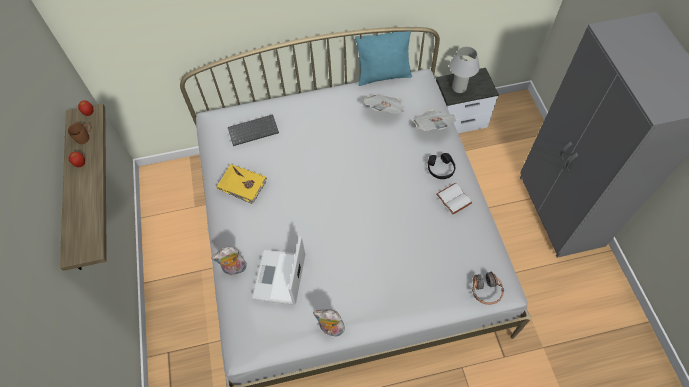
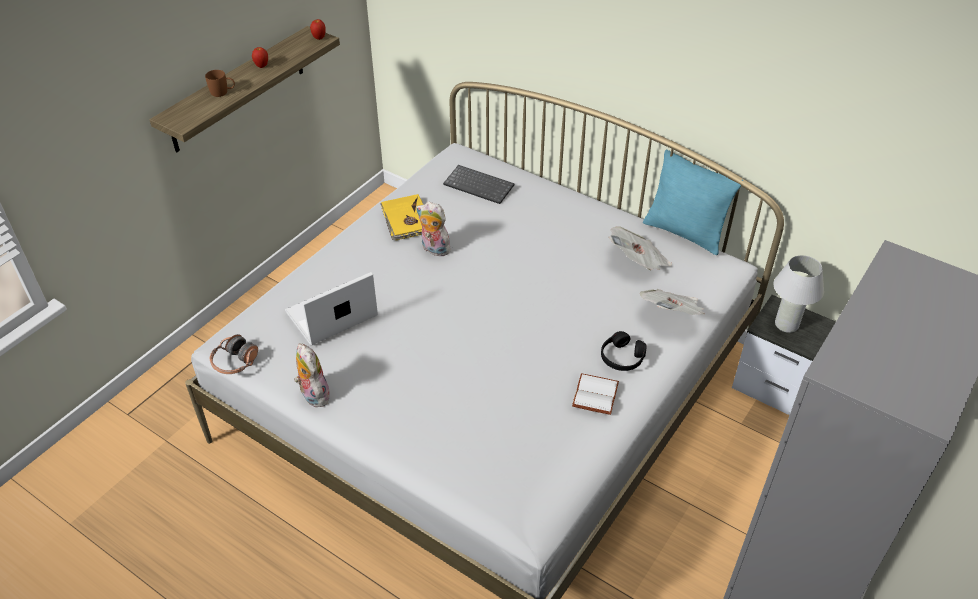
camera: 45 degrees right, 15 degrees down
brown mug [68,123,92,144] -> brown mug moved to [205,70,235,97]
plush toy [211,246,247,275] -> plush toy moved to [416,202,451,256]
headphones [472,272,504,305] -> headphones moved to [210,334,258,374]

